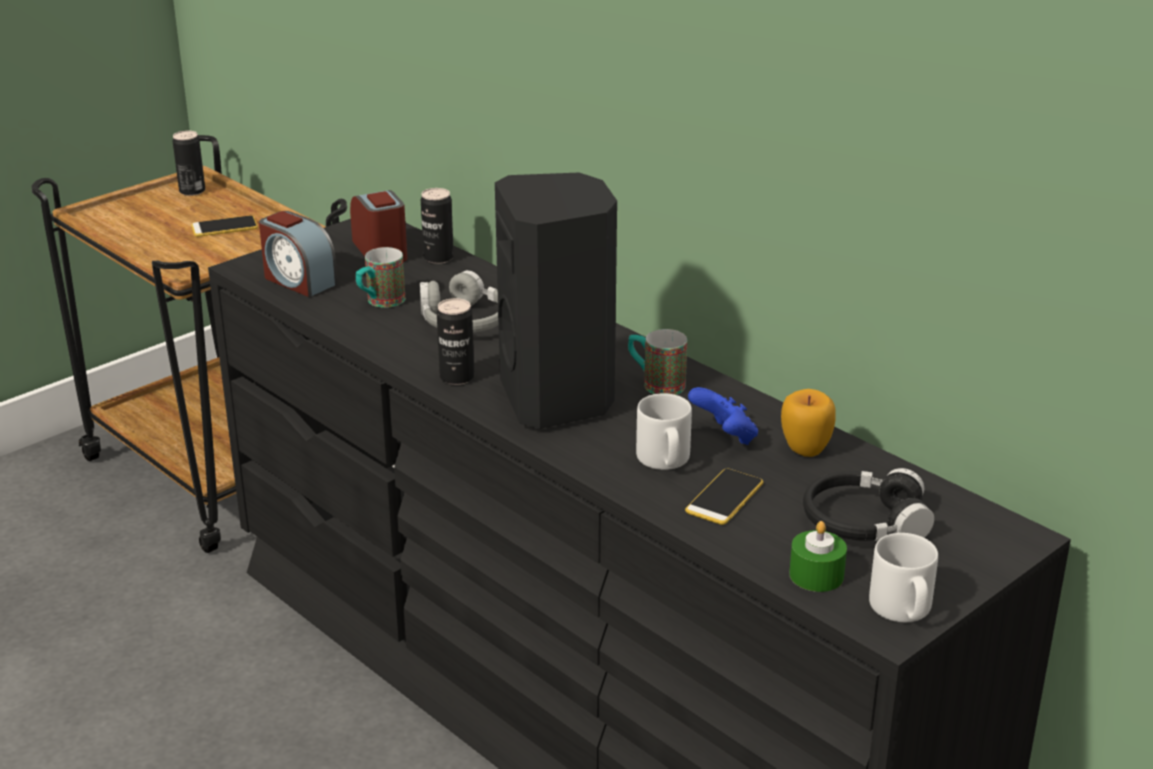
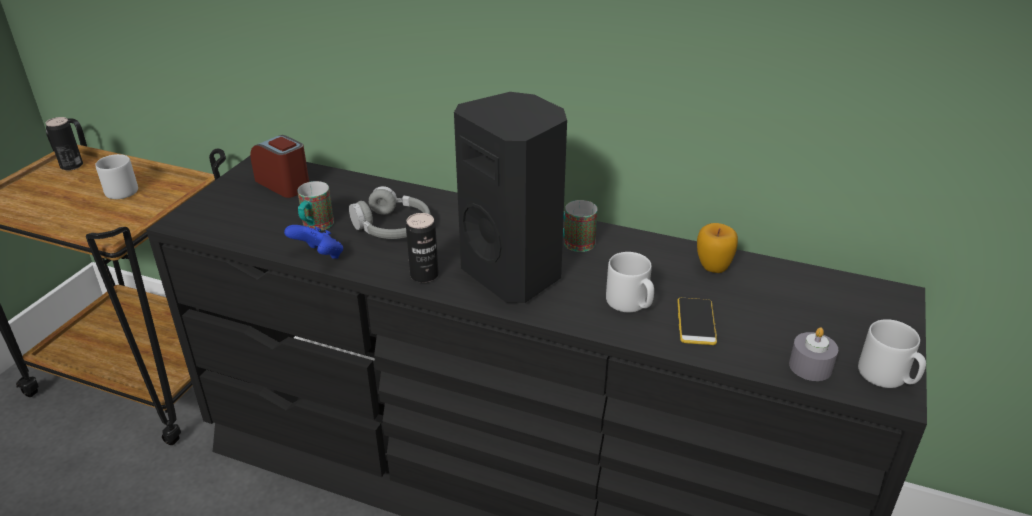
camera: 25 degrees left, 5 degrees up
phone [191,215,258,237] -> grey mug [95,154,138,199]
alarm clock [259,211,338,297] -> none
can [421,188,454,264] -> none
blue game controller [688,387,758,445] -> blue game controller moved to [284,225,343,259]
green candle [789,521,847,592] -> grey candle [789,327,838,381]
black headphones [803,468,934,541] -> none

